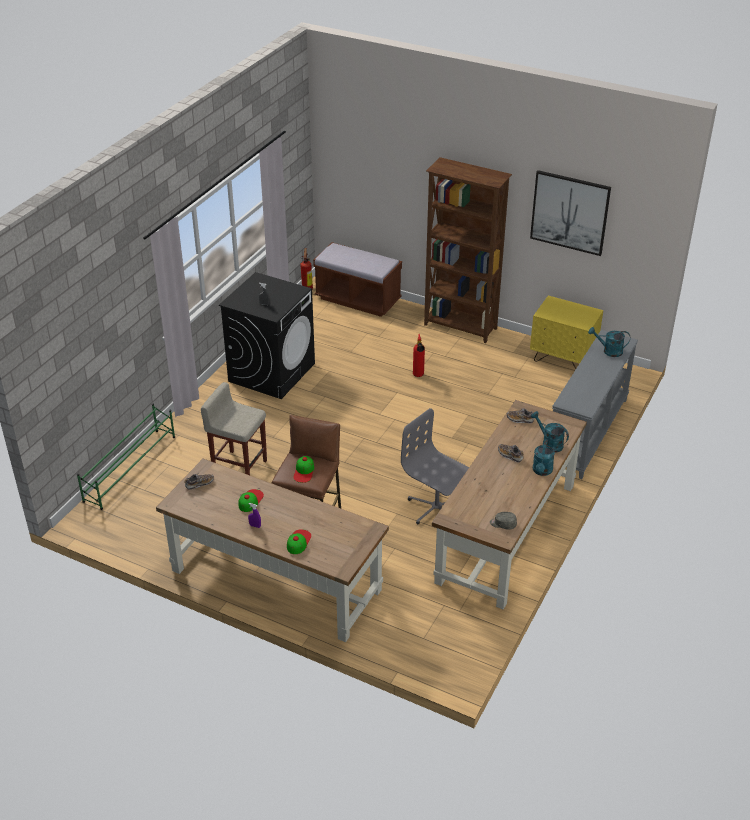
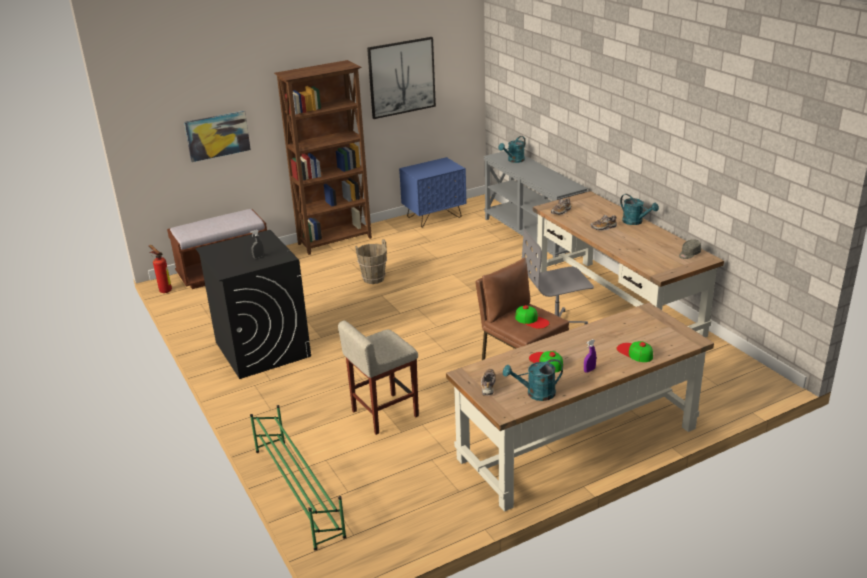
camera: 55 degrees left, 10 degrees down
fire extinguisher [413,334,425,377] -> brown bucket [355,239,387,284]
yellow nightstand [530,295,603,369] -> blue nightstand [399,157,466,228]
turquoise watering can [531,411,569,453] -> turquoise watering can moved to [503,359,563,401]
none -> picture [184,111,251,162]

